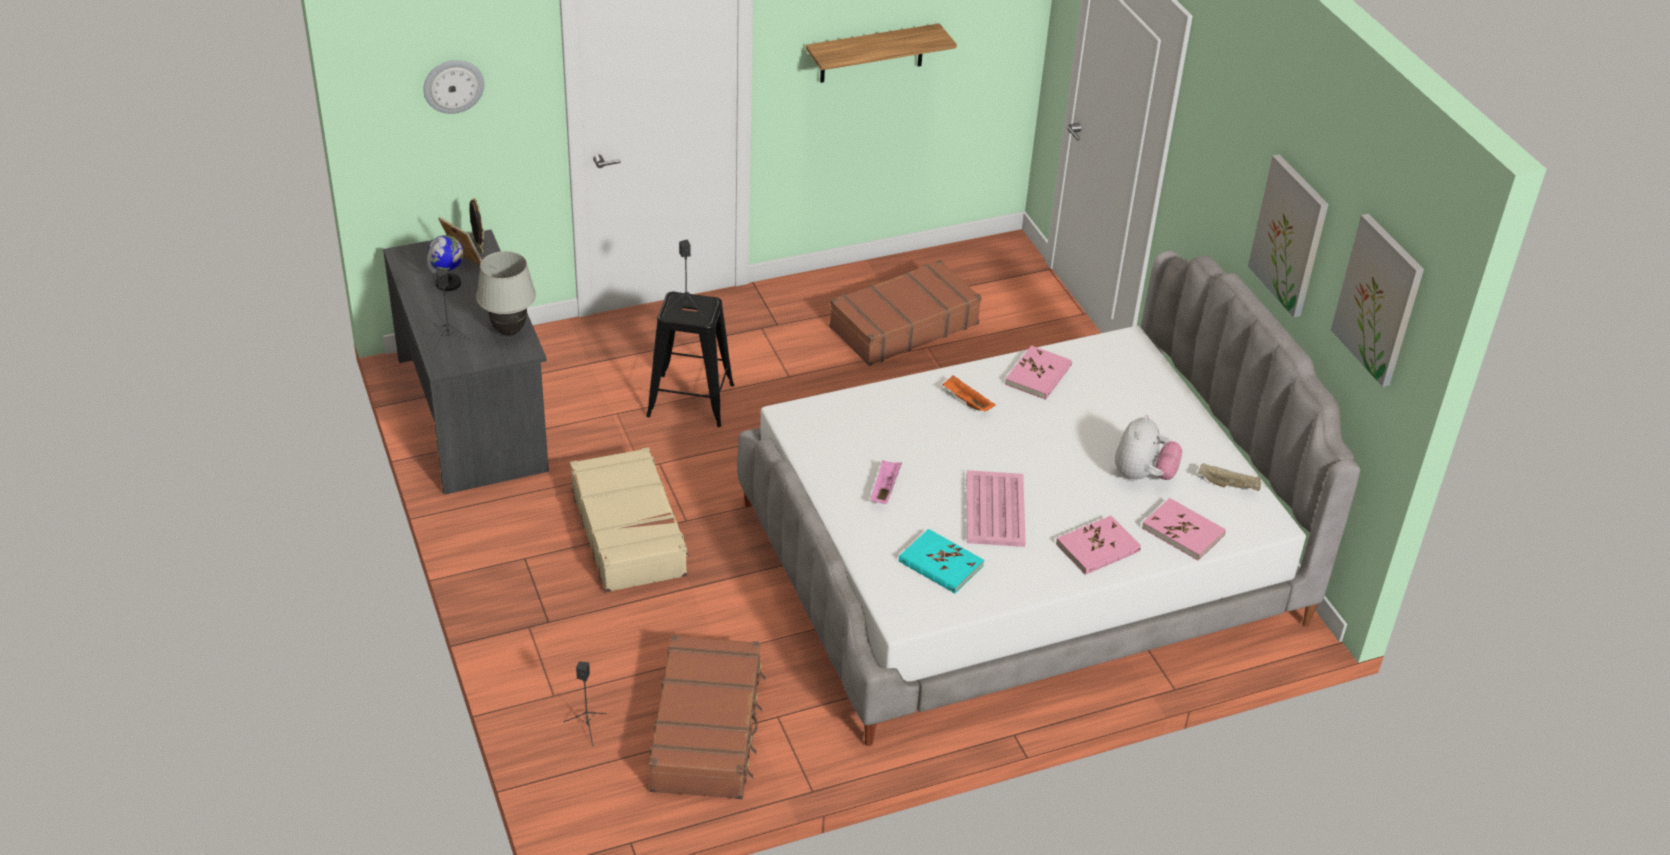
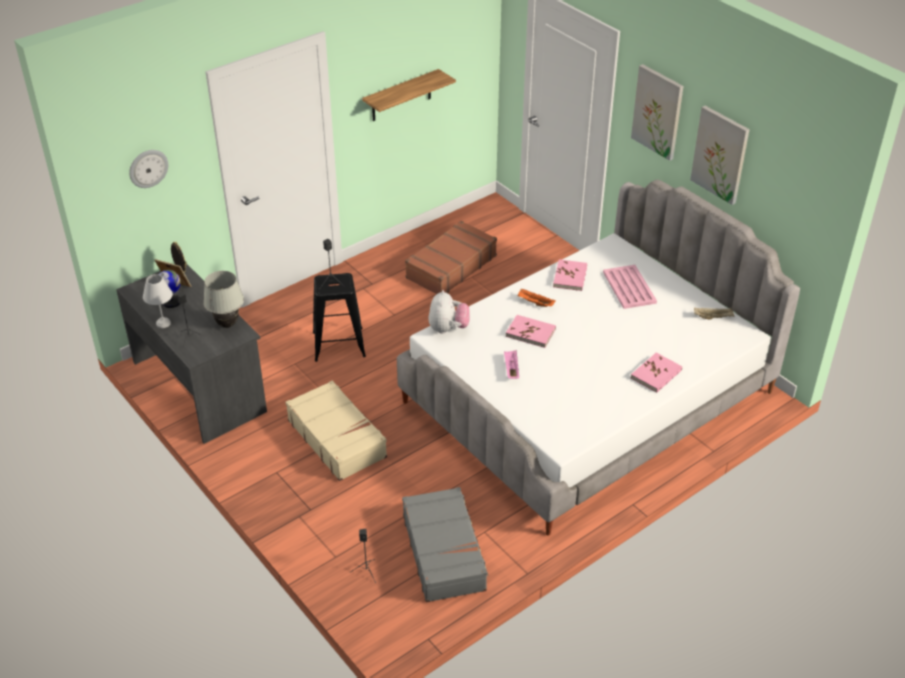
camera: 15 degrees left, 0 degrees up
brown suitcase [649,635,766,799] -> grey suitcase [402,487,489,603]
turquoise book [899,529,984,593] -> none
pink tray [967,470,1026,547] -> pink tray moved to [603,265,657,309]
plush toy [1115,415,1182,481] -> plush toy moved to [428,290,470,334]
pink book [1142,498,1226,561] -> pink book moved to [506,315,556,348]
picture [1331,214,1424,387] -> picture moved to [631,64,684,161]
none -> white table lamp [143,274,173,328]

